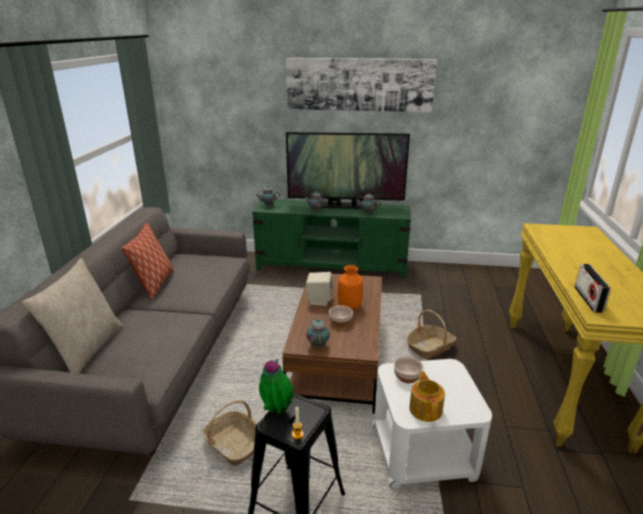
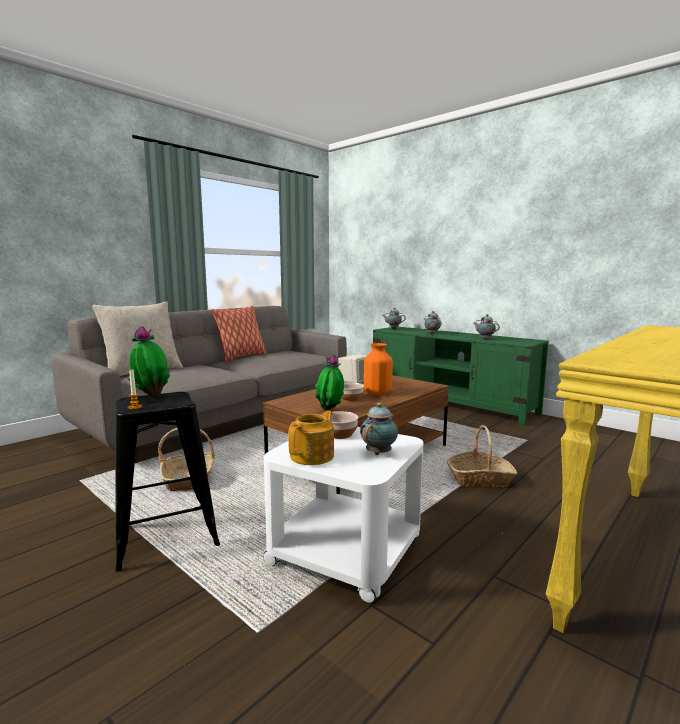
camera: 35 degrees right, 15 degrees down
picture [286,58,437,112] -> none
television [286,132,410,209] -> none
teapot [306,317,330,348] -> teapot moved to [360,403,398,455]
radio [575,264,611,313] -> none
none -> potted plant [315,354,344,411]

